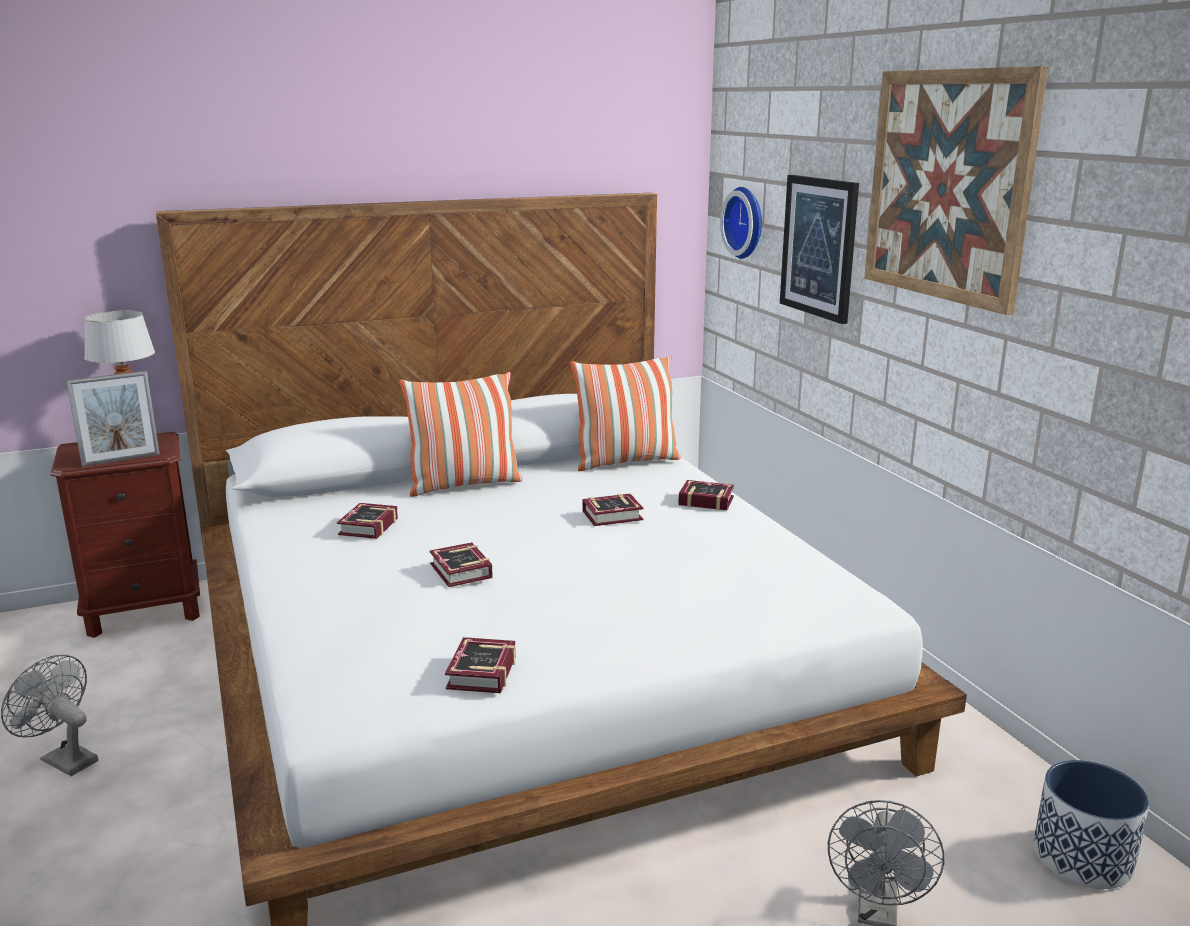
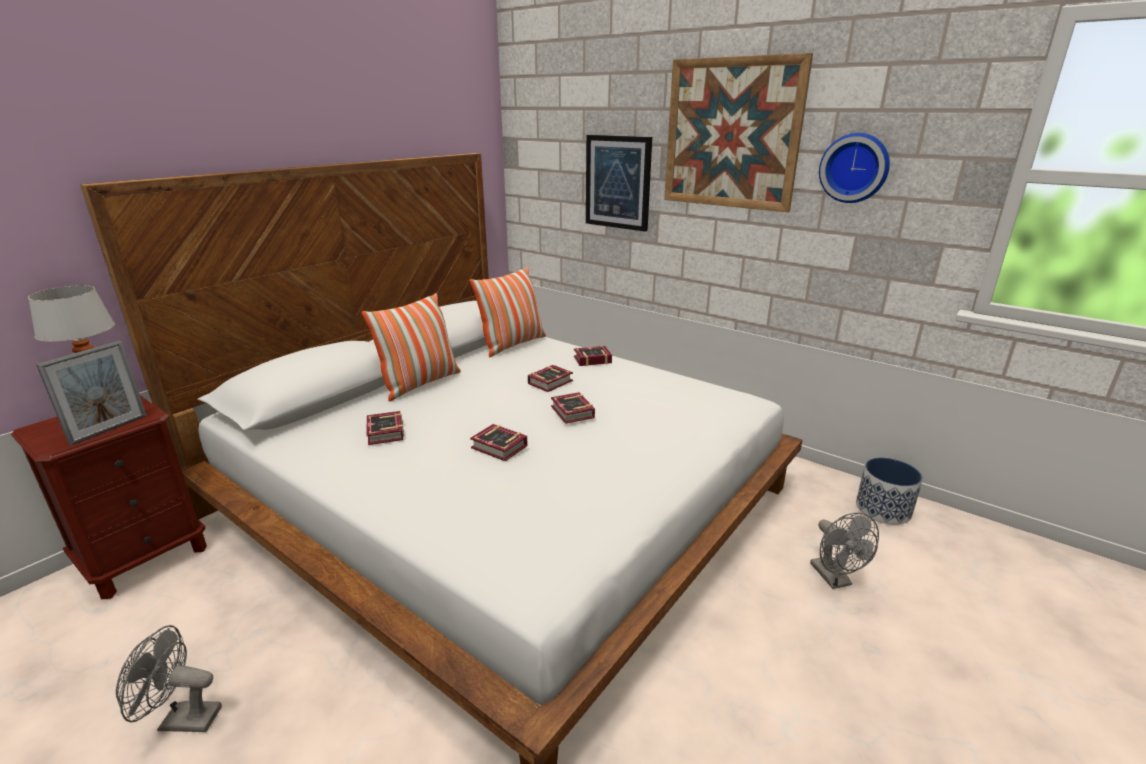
camera: 30 degrees left, 5 degrees up
book [445,637,516,693] -> book moved to [551,392,595,424]
wall clock [720,187,762,259] -> wall clock moved to [819,133,890,203]

